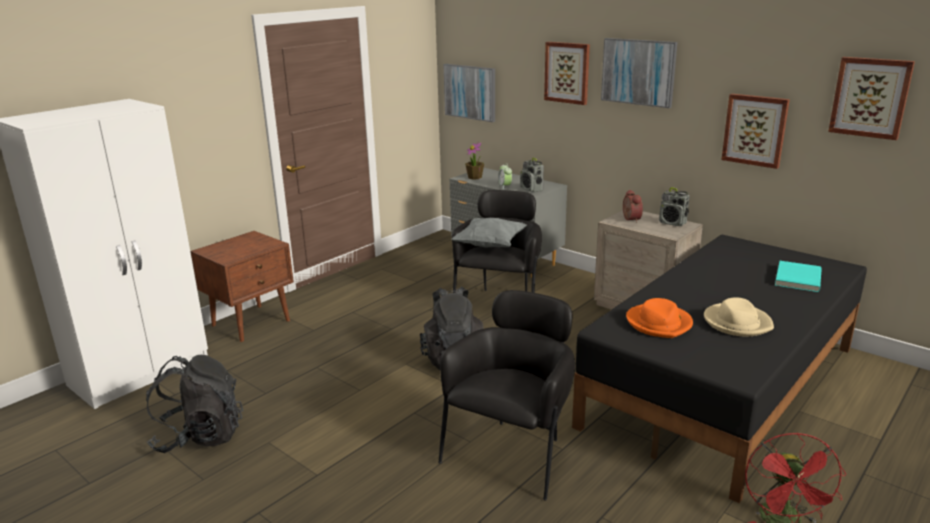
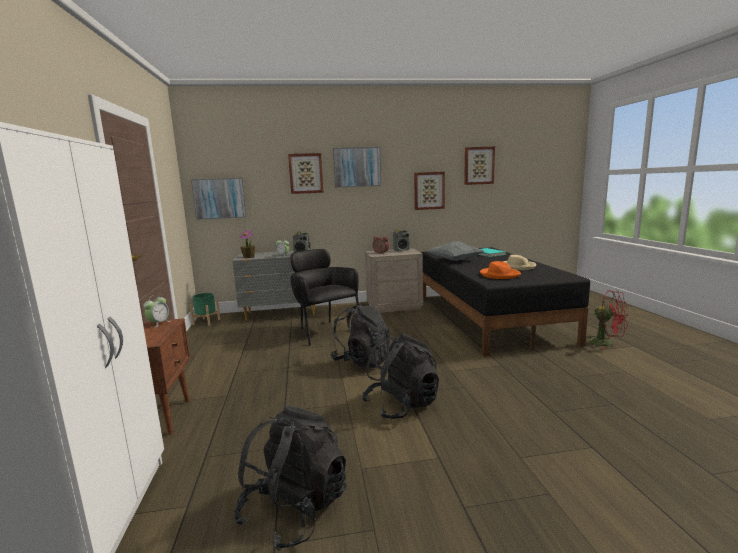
camera: 50 degrees left, 10 degrees down
black armchair [438,290,575,500] -> none
grey pillow [452,218,527,247] -> grey pillow moved to [427,241,484,261]
none -> alarm clock [143,295,170,328]
none -> green planter [190,293,220,326]
none -> black backpack [362,333,439,419]

